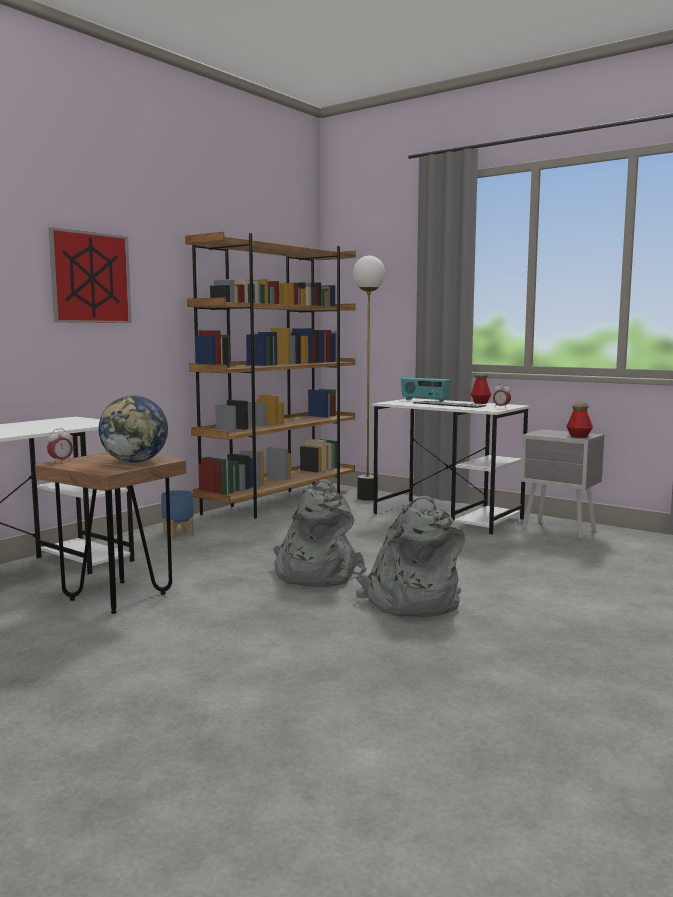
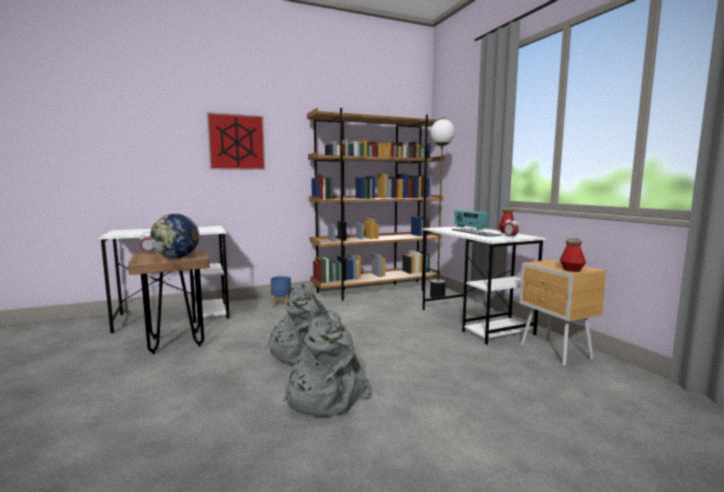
camera: 30 degrees right, 0 degrees up
grey nightstand [521,429,604,539] -> brown nightstand [519,260,606,366]

